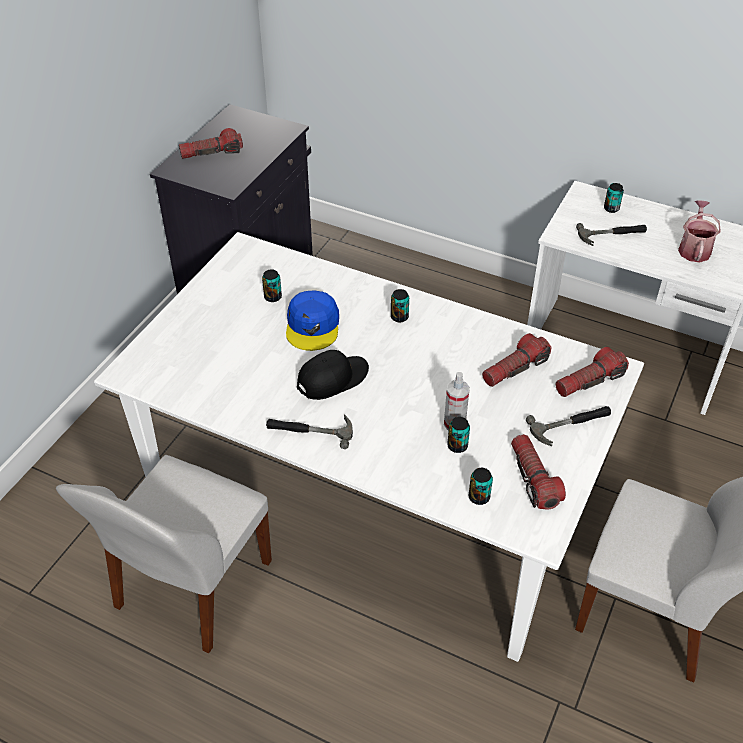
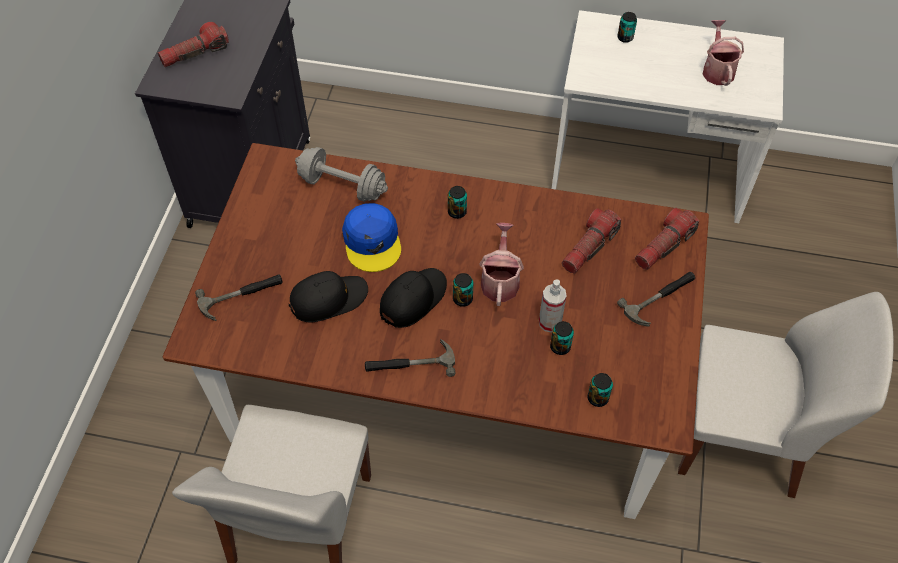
camera: 15 degrees left, 10 degrees up
white dining table [94,232,644,662] -> brown dining table [162,143,709,519]
can [262,269,282,302] -> can moved to [453,273,473,307]
flashlight [511,434,566,510] -> none
hammer [576,223,647,246] -> hammer moved to [195,275,283,321]
none -> black cap [289,271,368,322]
none -> grey dumbbell [295,147,388,202]
none -> watering can [479,223,524,306]

